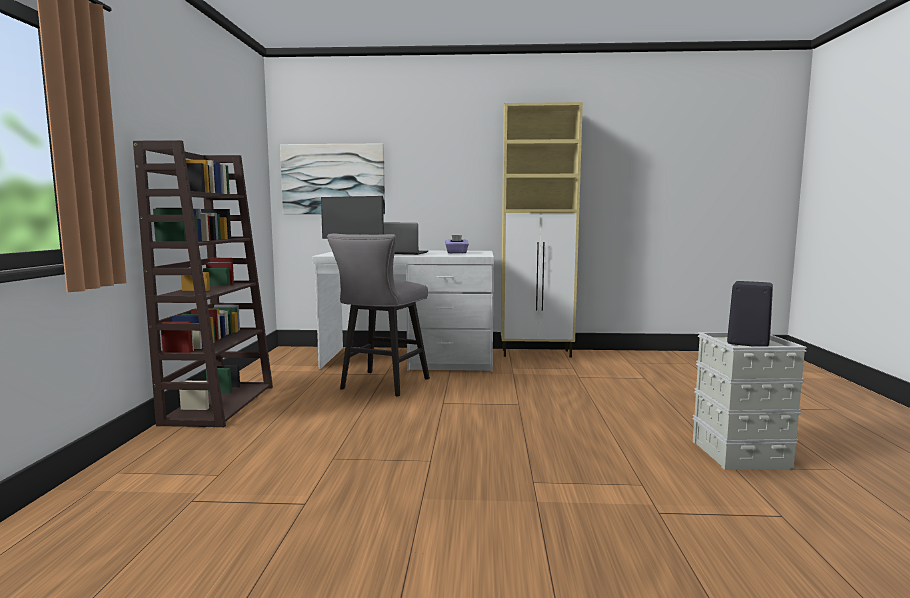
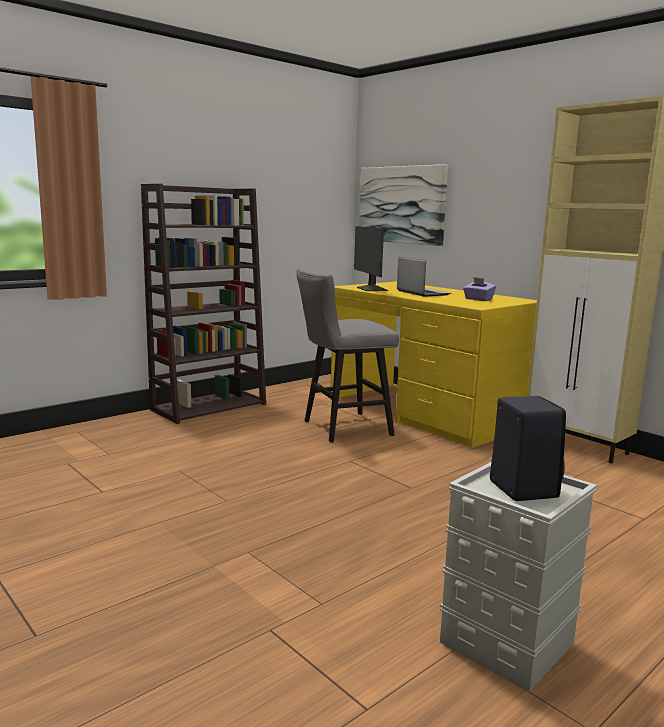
camera: 45 degrees right, 5 degrees up
white desk [313,251,494,372] -> yellow desk [331,282,537,448]

